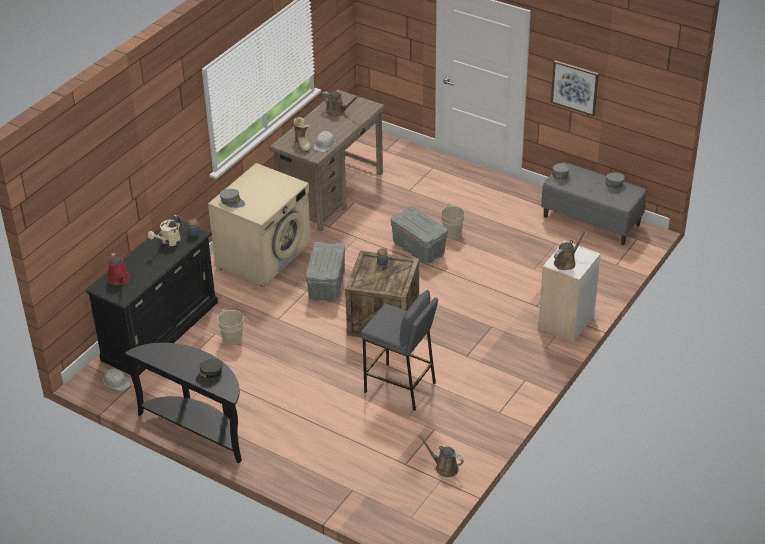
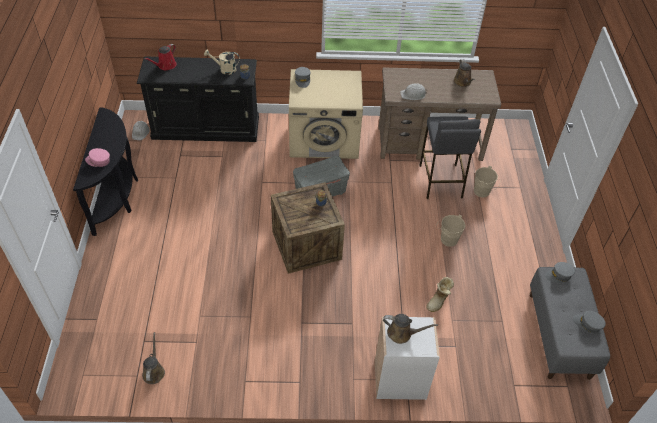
camera: 55 degrees right, 10 degrees up
grey cap [195,359,222,384] -> pink cap [85,148,110,167]
beige bucket [217,308,249,346] -> beige bucket moved to [474,166,500,197]
boot [293,117,311,153] -> boot moved to [426,277,454,312]
grey stool [361,290,438,411] -> grey stool moved to [419,116,481,199]
grey storage box [390,206,448,264] -> none
picture [551,60,599,116] -> none

